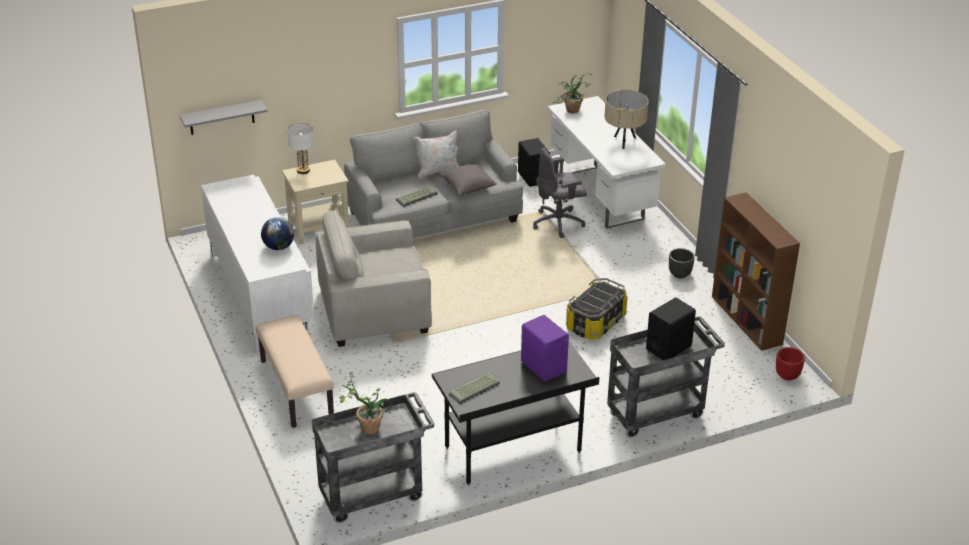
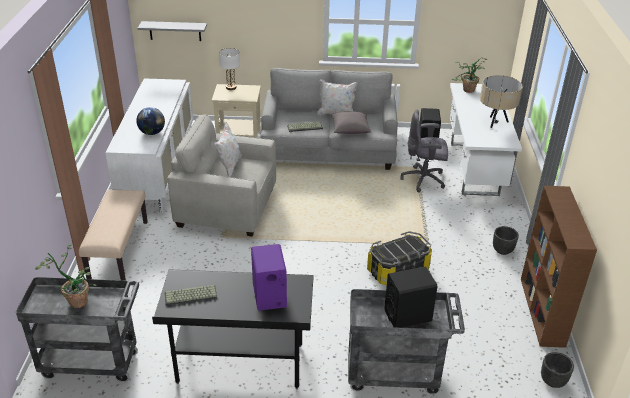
camera: 25 degrees right, 0 degrees up
red planter [776,347,805,380] -> black planter [541,352,574,388]
none -> white pillow [214,122,242,177]

